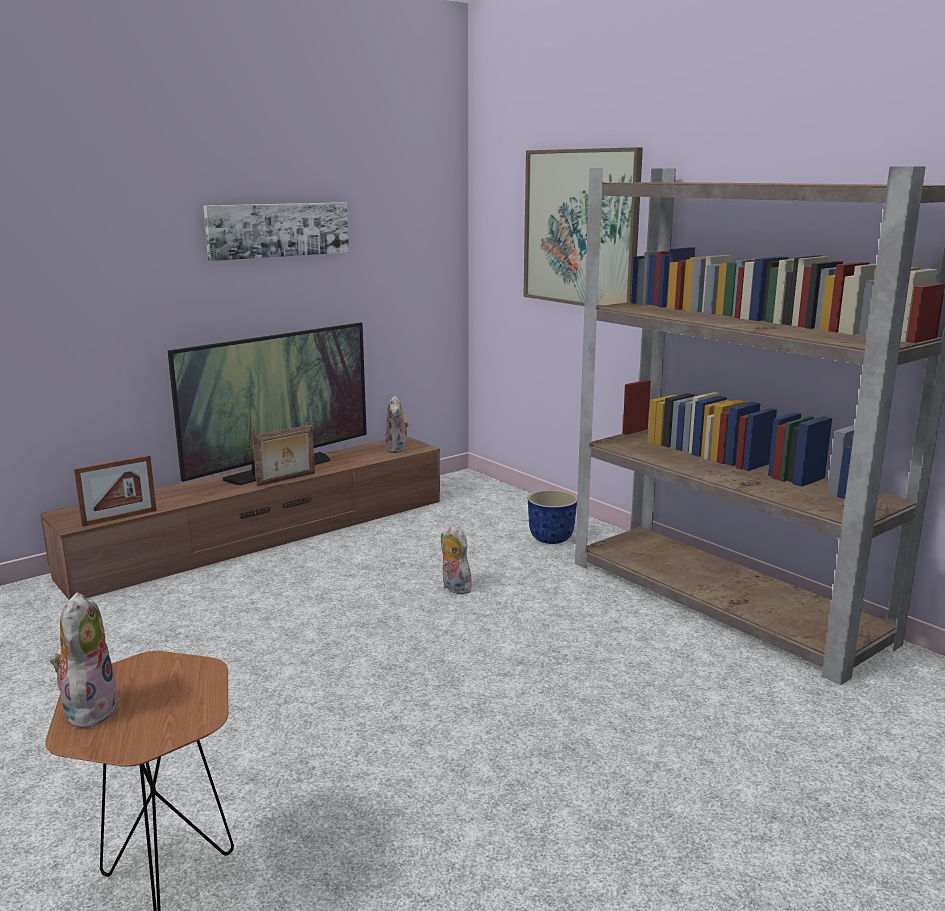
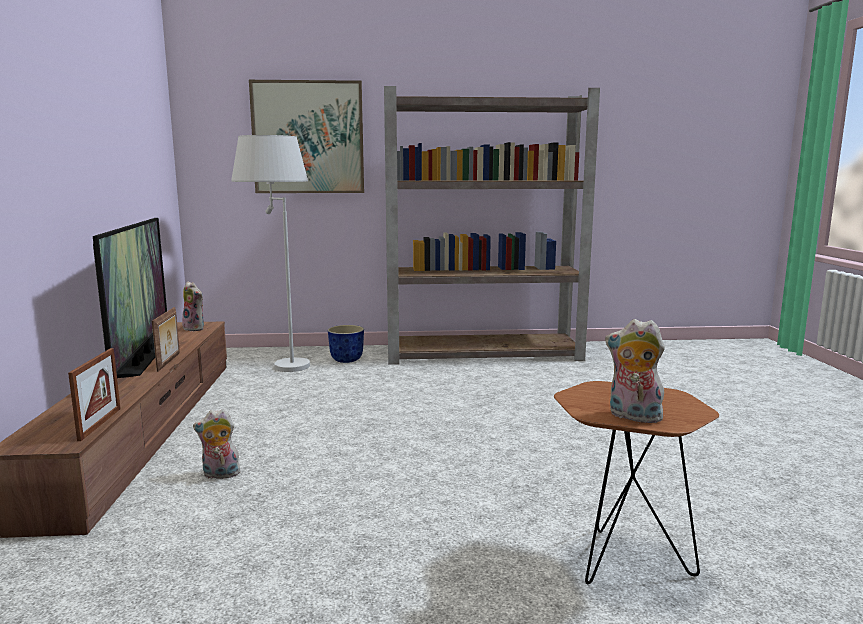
camera: 55 degrees left, 5 degrees down
picture [203,202,349,261] -> none
plush toy [441,525,472,594] -> plush toy moved to [193,409,240,479]
none -> white floor lamp [231,135,310,372]

